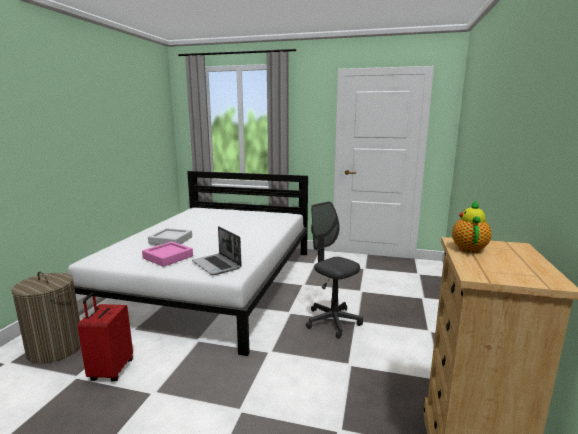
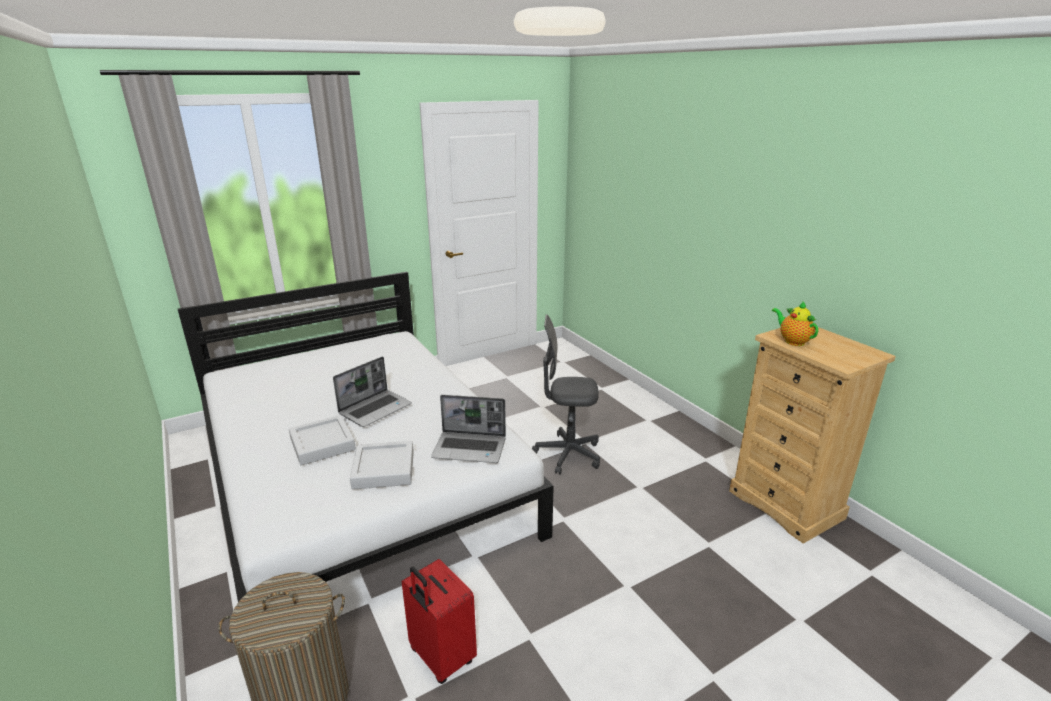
camera: 45 degrees left, 10 degrees up
pink tray [142,242,193,267] -> grey tray [350,441,414,490]
none -> laptop [333,357,412,427]

